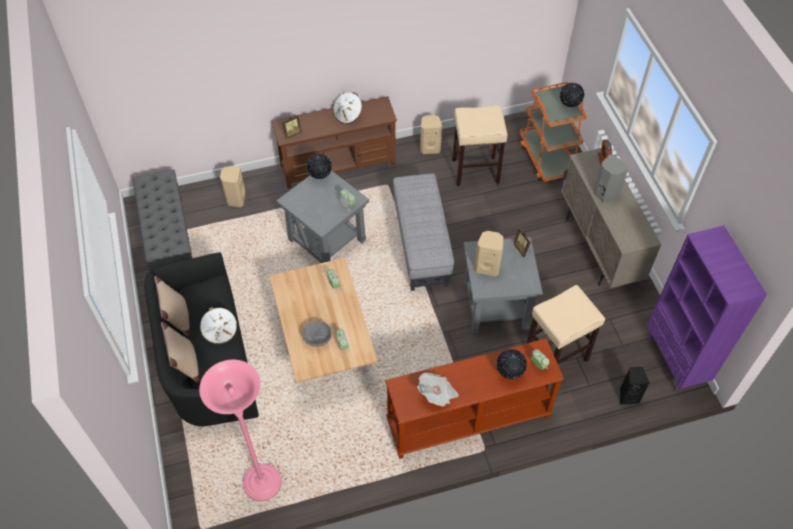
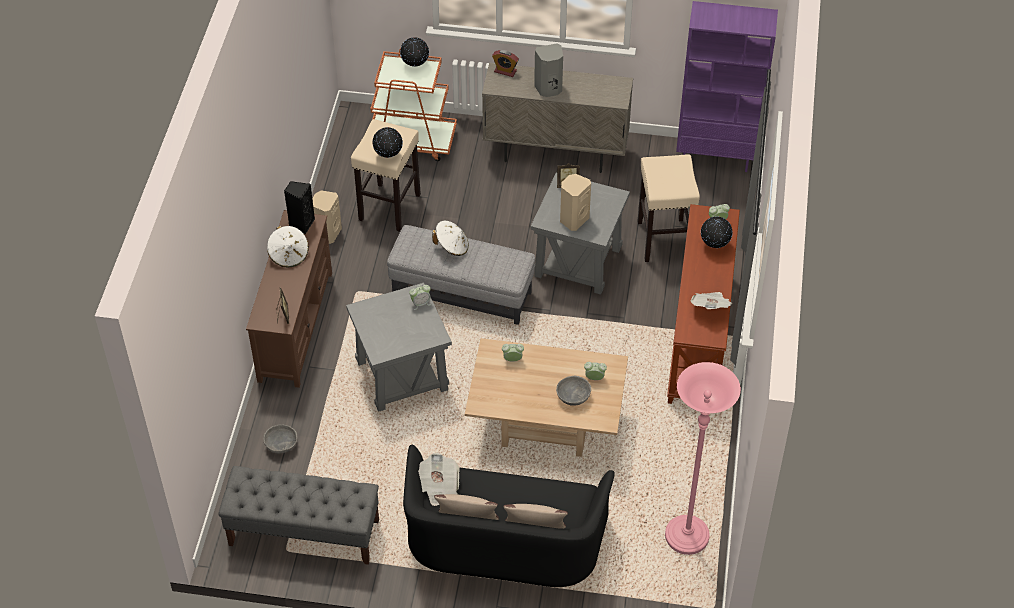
camera: 65 degrees left, 5 degrees down
white hat [200,307,237,344] -> white hat moved to [432,221,469,256]
beige speaker [220,166,246,207] -> grey bowl [263,424,297,454]
globe [306,154,332,179] -> globe moved to [372,127,403,158]
black speaker [620,367,650,405] -> black speaker moved to [284,181,315,234]
none -> newspaper [418,452,460,506]

